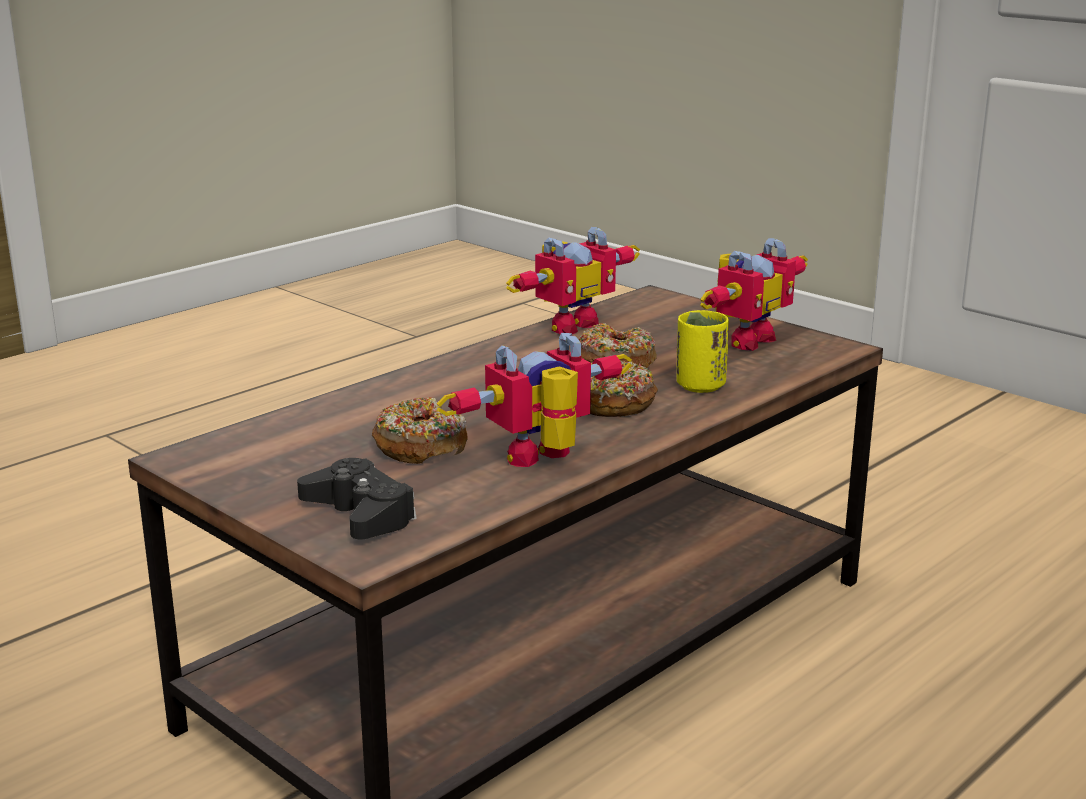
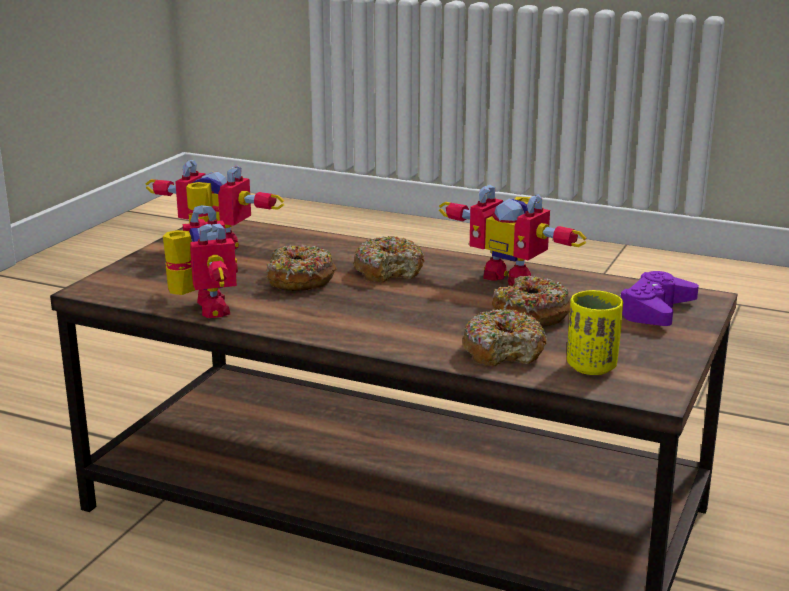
camera: 110 degrees left, 0 degrees up
black game controller [297,458,417,540] -> purple game controller [620,271,699,326]
toy robot [506,227,640,335] -> toy robot turned 45 degrees clockwise [163,205,238,318]
yellow cup [677,310,729,393] -> yellow cup moved to [567,290,623,375]
none -> donut [462,309,547,367]

